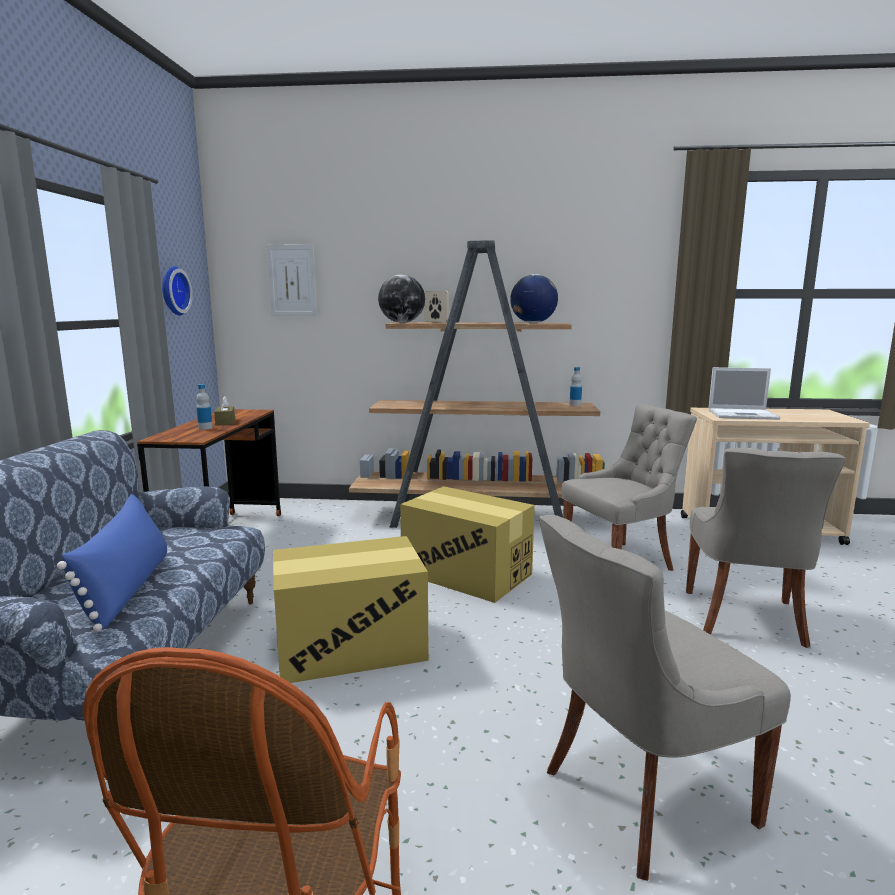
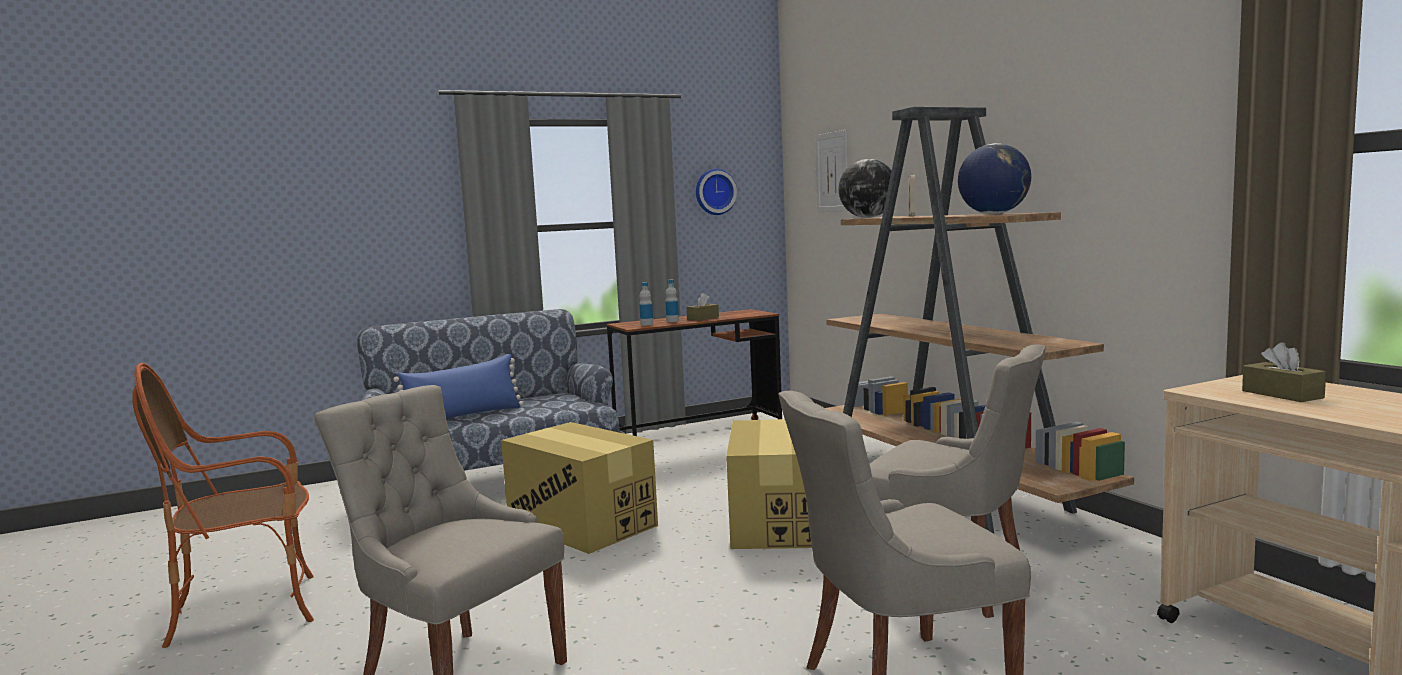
camera: 60 degrees right, 5 degrees down
bottle [570,367,582,406] -> bottle moved to [639,282,653,325]
laptop [709,367,780,420] -> brown tissue box [1242,342,1326,402]

